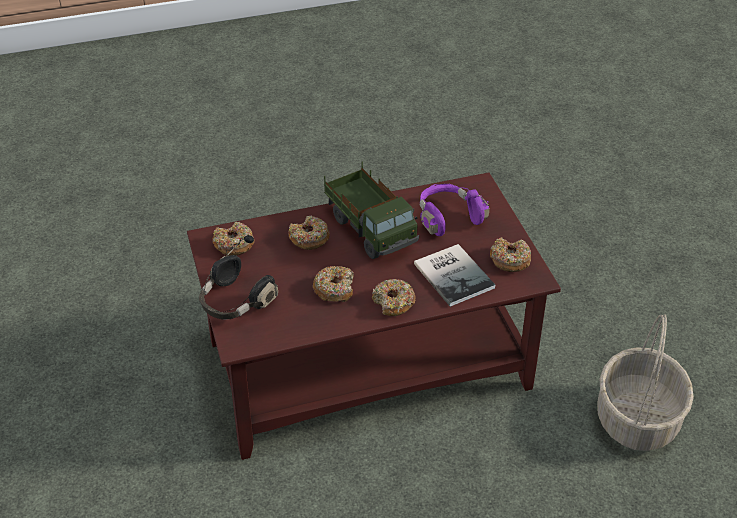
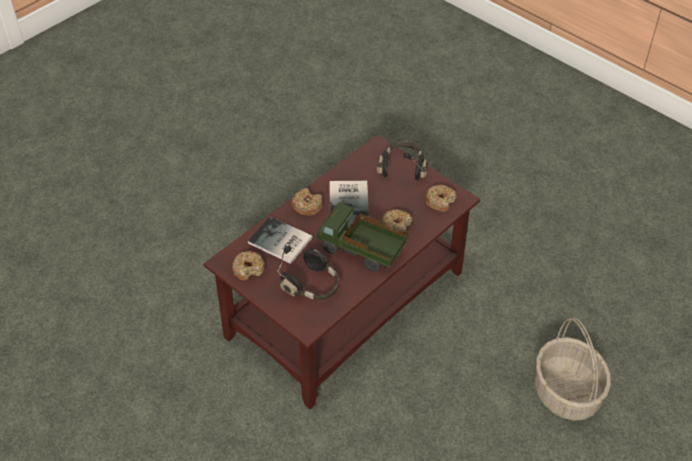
camera: 150 degrees right, 5 degrees up
donut [313,266,354,302] -> book [329,181,369,218]
purple headphones [420,184,489,236] -> black headphones [277,246,340,300]
basket [597,314,694,451] -> basket moved to [535,318,611,421]

